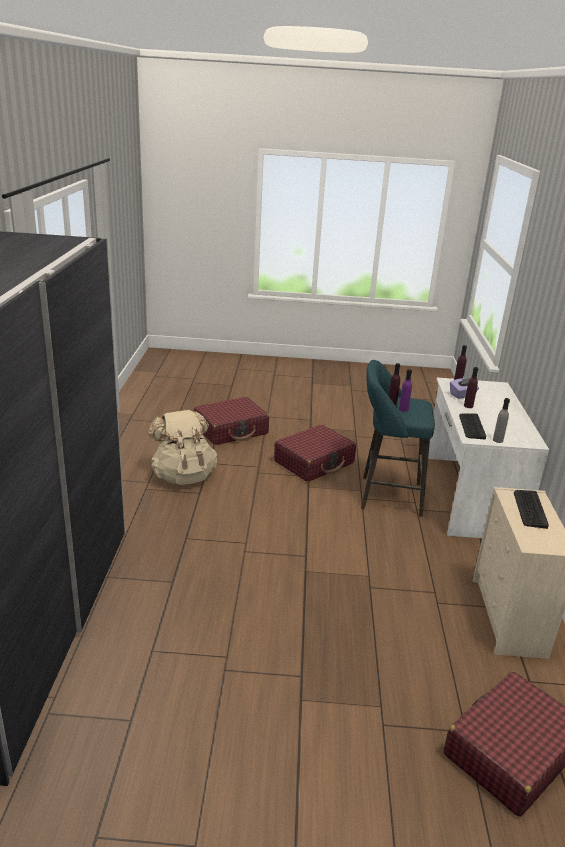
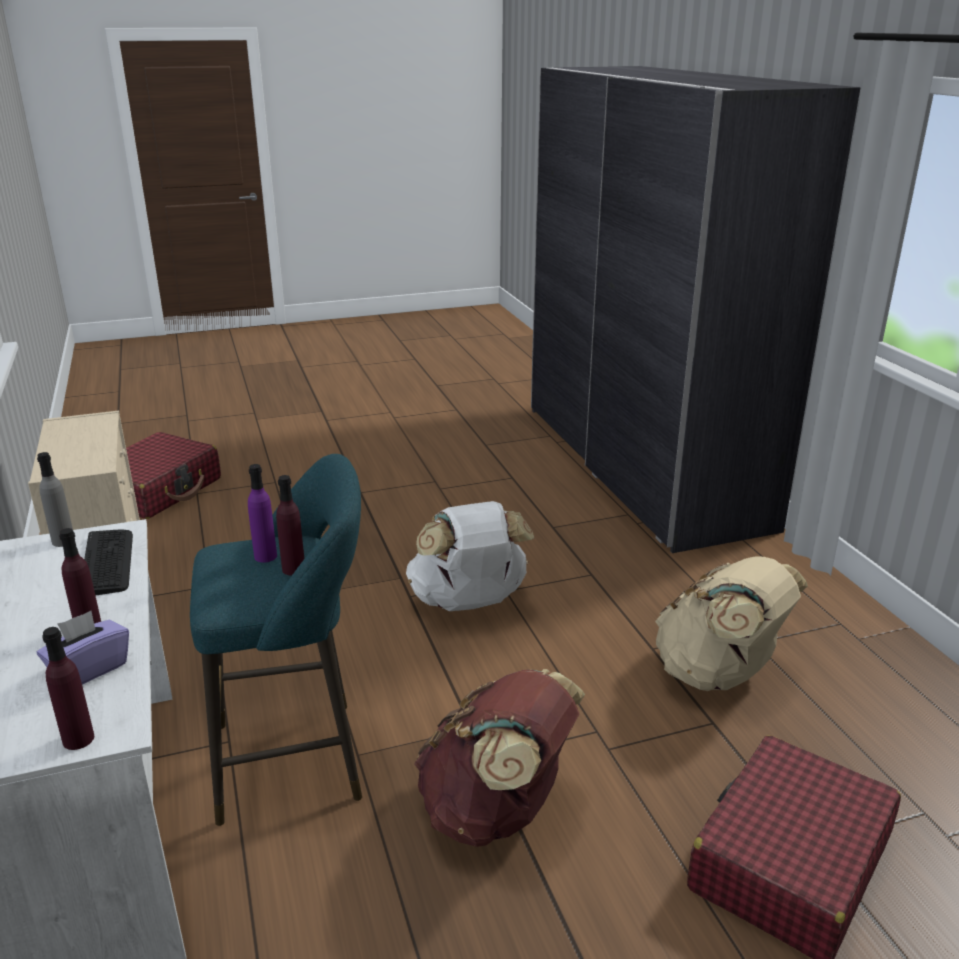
camera: 160 degrees right, 0 degrees up
red suitcase [274,425,356,482] -> brown backpack [414,669,585,847]
keyboard [514,490,549,529] -> none
none -> white backpack [406,501,534,611]

